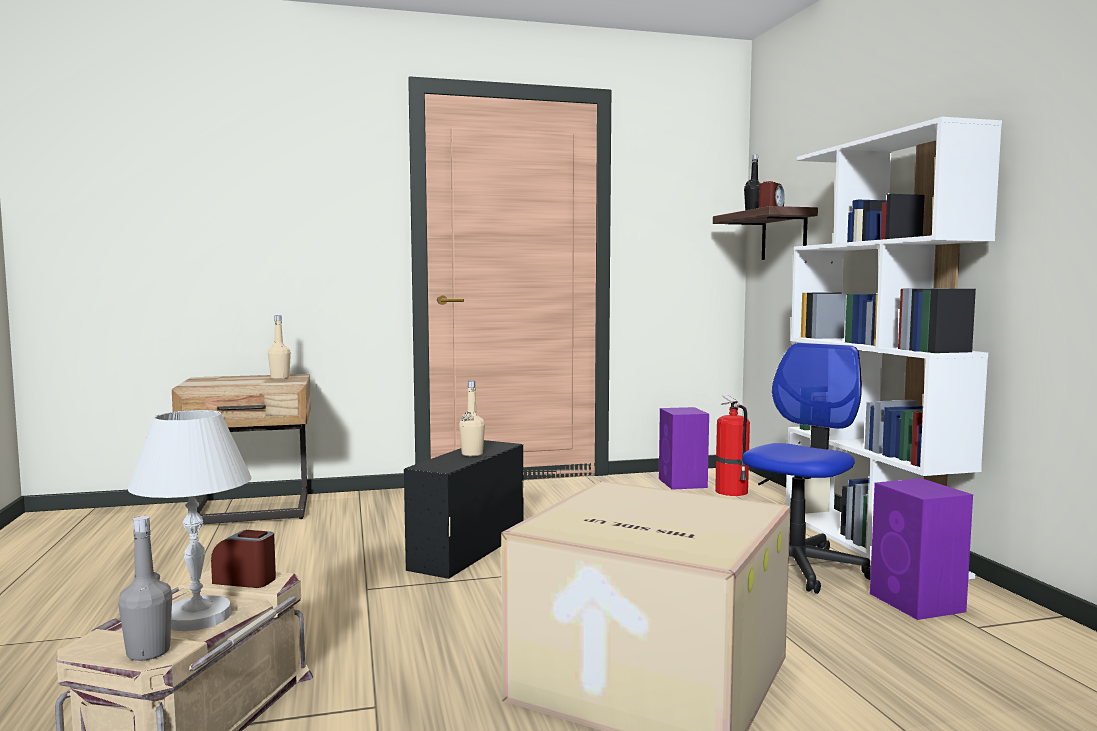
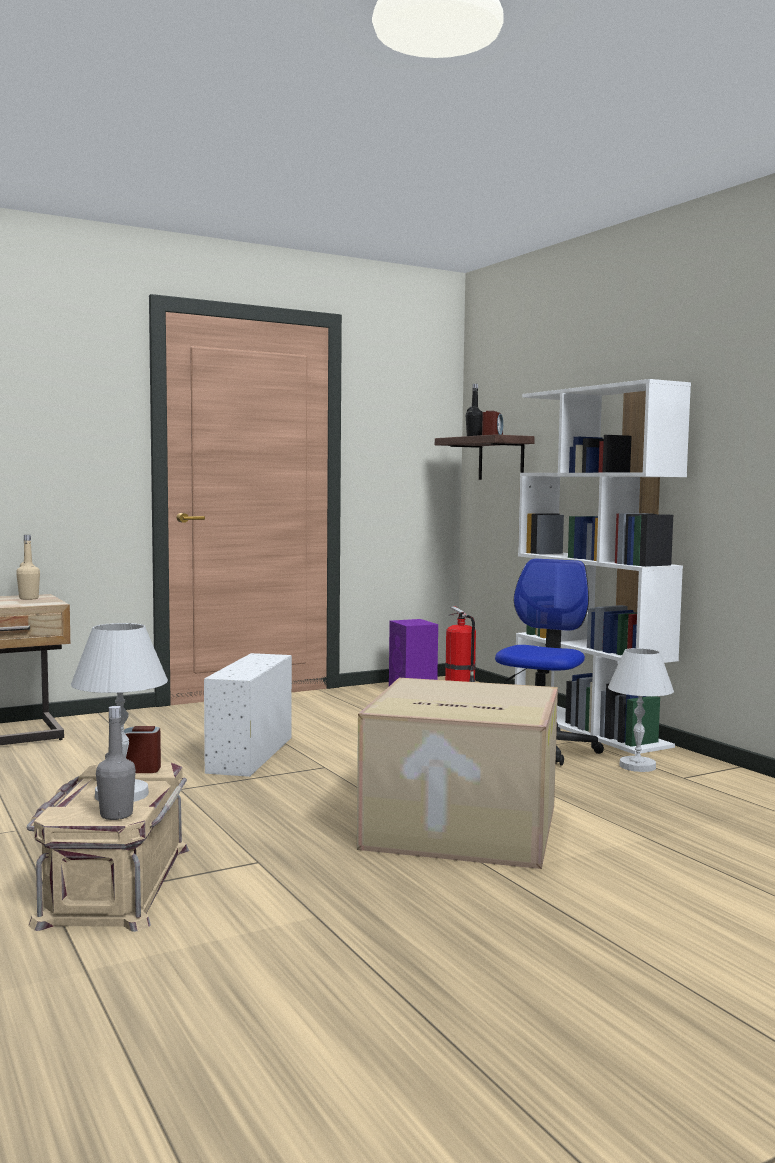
camera: 15 degrees left, 0 degrees up
black storage box [404,440,524,579] -> white storage box [204,653,292,777]
beige bottle [459,380,485,456] -> none
purple speaker [870,478,973,620] -> white table lamp [608,648,674,772]

